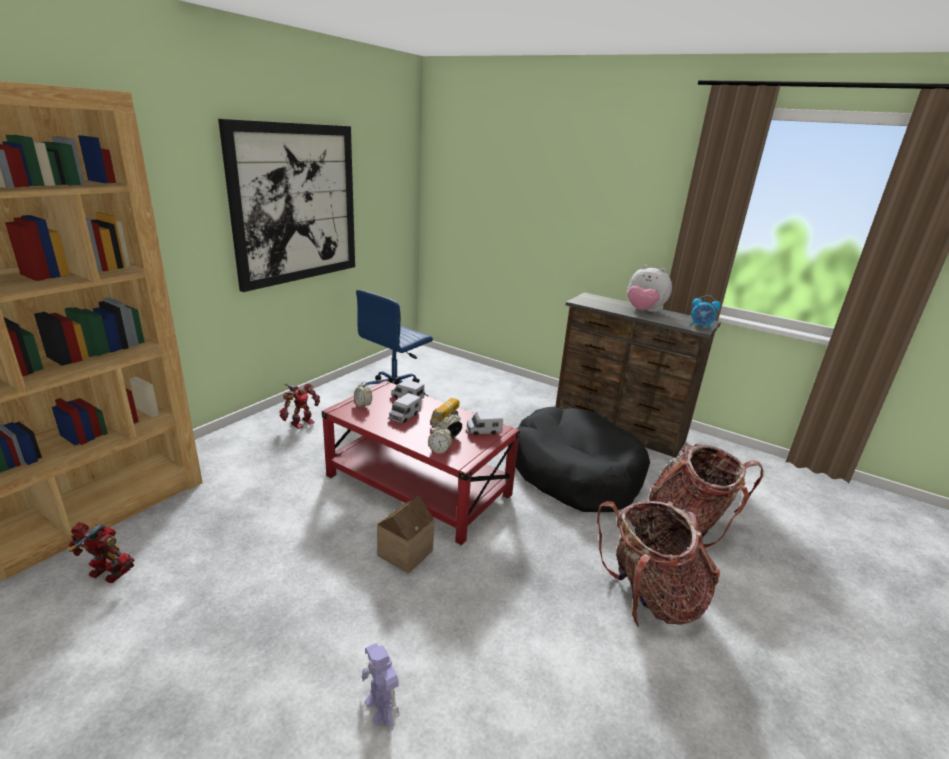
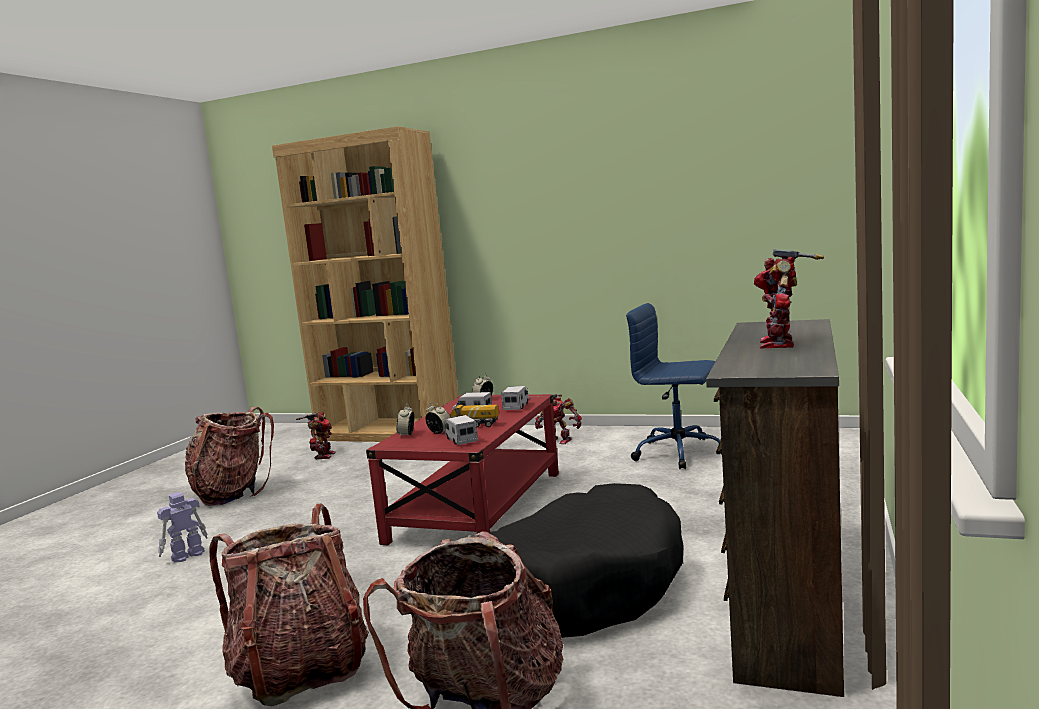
camera: 80 degrees right, 15 degrees down
picture [218,119,355,292] -> none
toy house [377,496,434,574] -> none
plush toy [627,265,672,312] -> toy robot [754,249,824,348]
alarm clock [690,295,721,329] -> none
none -> backpack [185,407,274,506]

